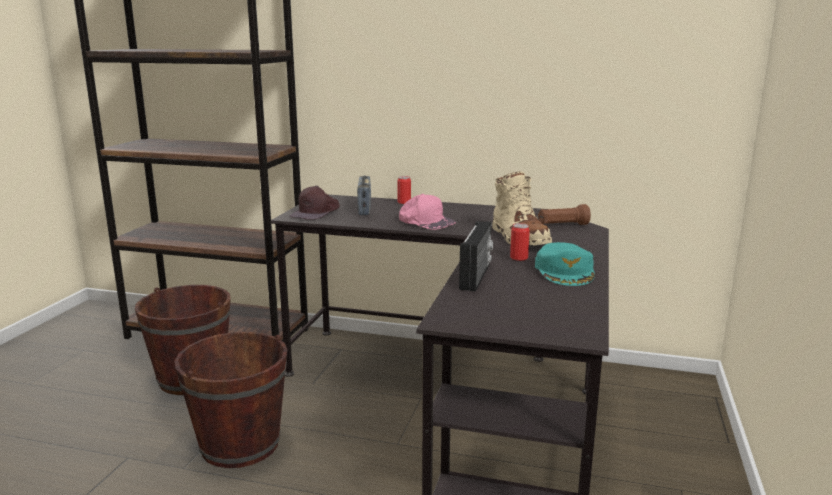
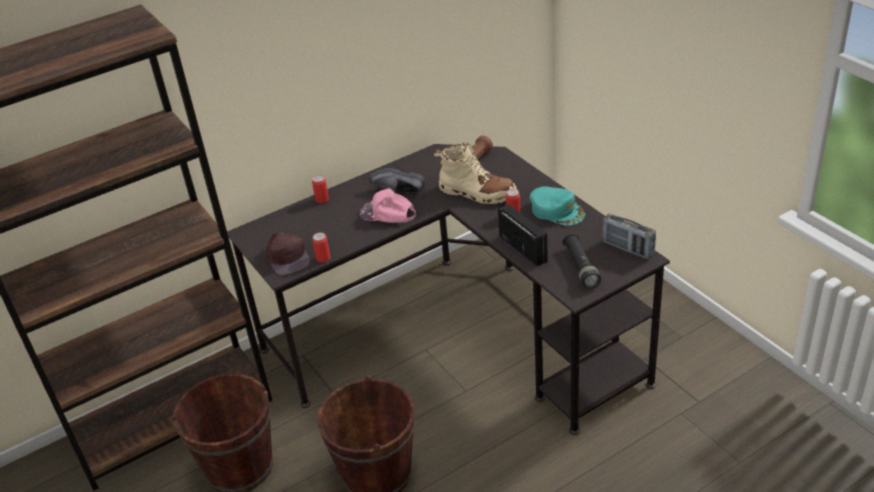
camera: 45 degrees left, 20 degrees up
radio [357,176,371,215] -> radio moved to [602,213,656,259]
pink cap [399,194,456,230] -> pink cap turned 150 degrees counterclockwise [360,188,416,223]
none -> can [312,232,331,263]
none -> black shoe [369,168,425,193]
none -> black flashlight [563,233,601,289]

